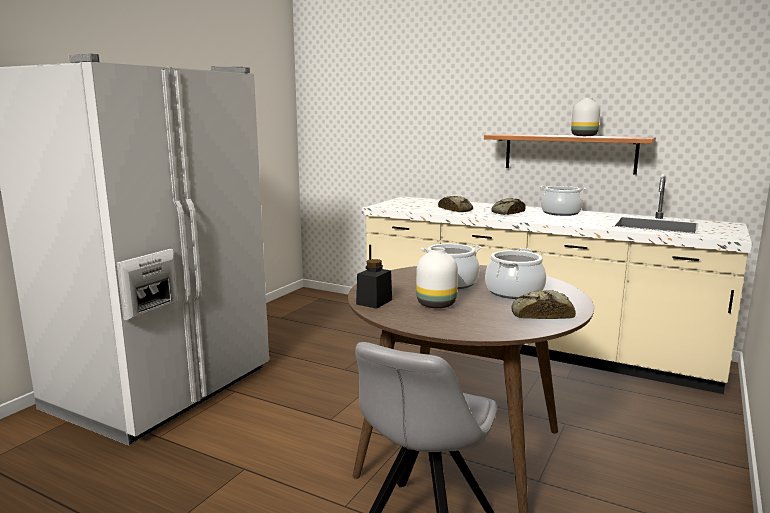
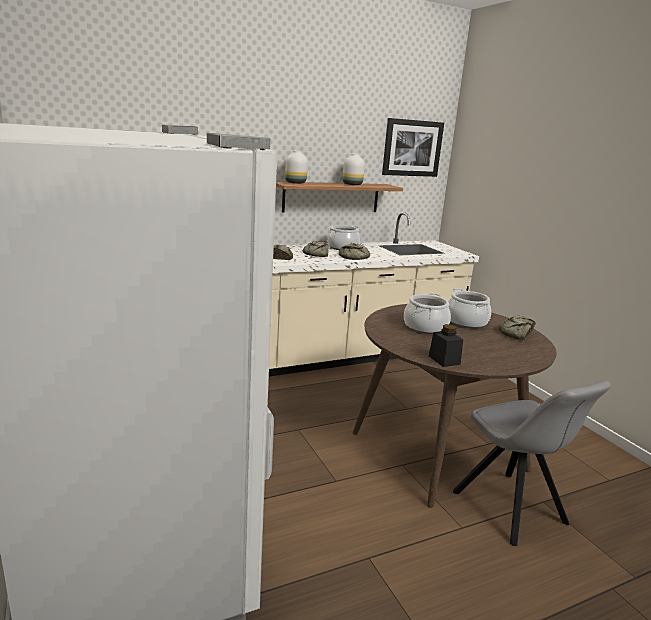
camera: 55 degrees left, 5 degrees up
white vase [416,247,458,308] -> white vase moved to [285,151,308,184]
none -> bread [339,243,370,260]
none -> picture [382,118,444,177]

